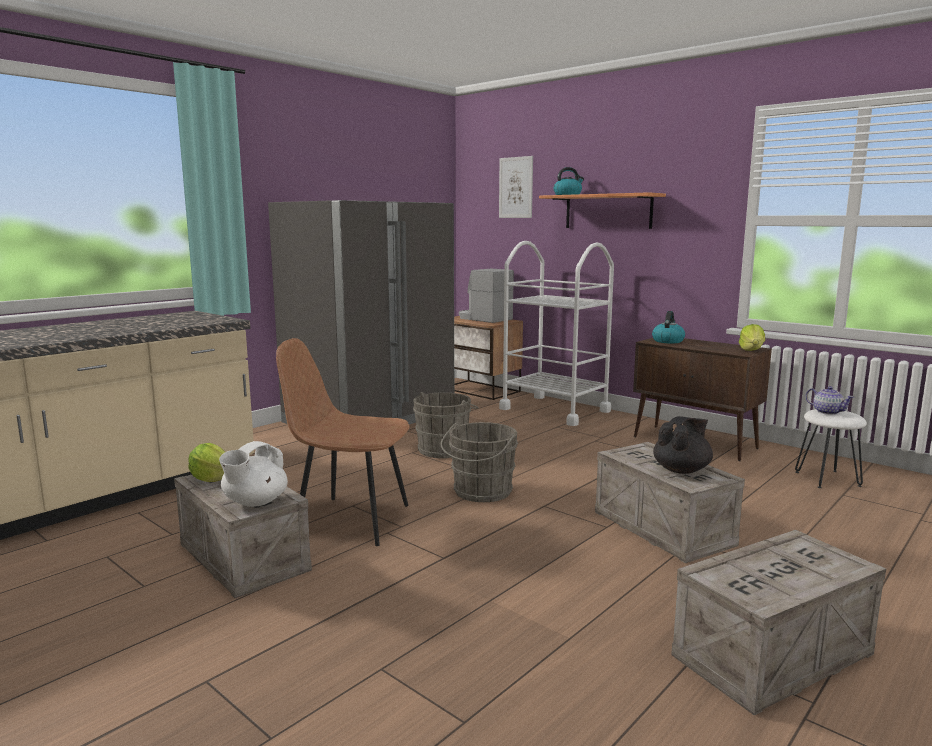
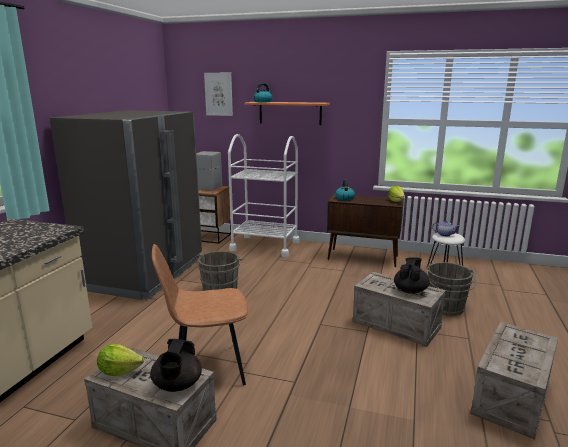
camera: 25 degrees left, 5 degrees up
white teapot [219,441,288,507] -> black teapot [150,339,202,392]
grey bucket [440,422,518,502] -> grey bucket moved to [426,262,476,316]

